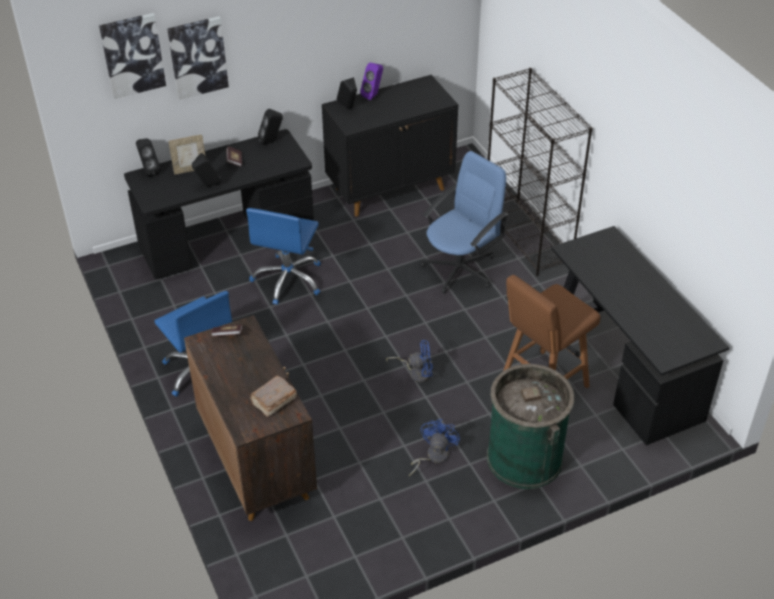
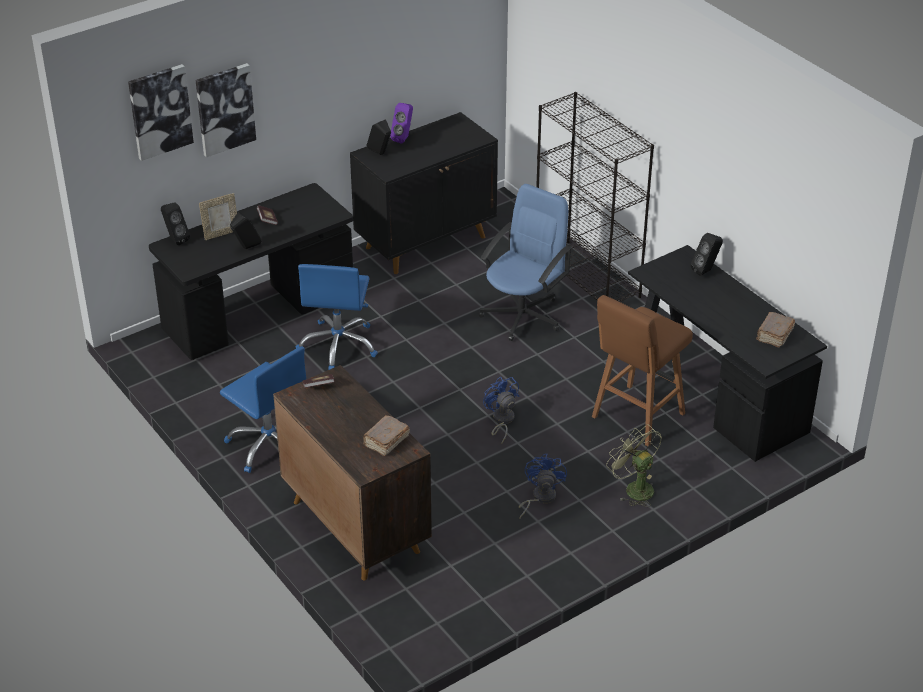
camera: 10 degrees left, 5 degrees down
black speaker [258,109,283,145] -> black speaker moved to [691,233,723,276]
blue fan [386,340,433,382] -> blue fan turned 105 degrees counterclockwise [483,377,519,444]
green trash can [487,364,575,489] -> green fan [606,424,662,507]
none -> brown book [756,312,795,348]

